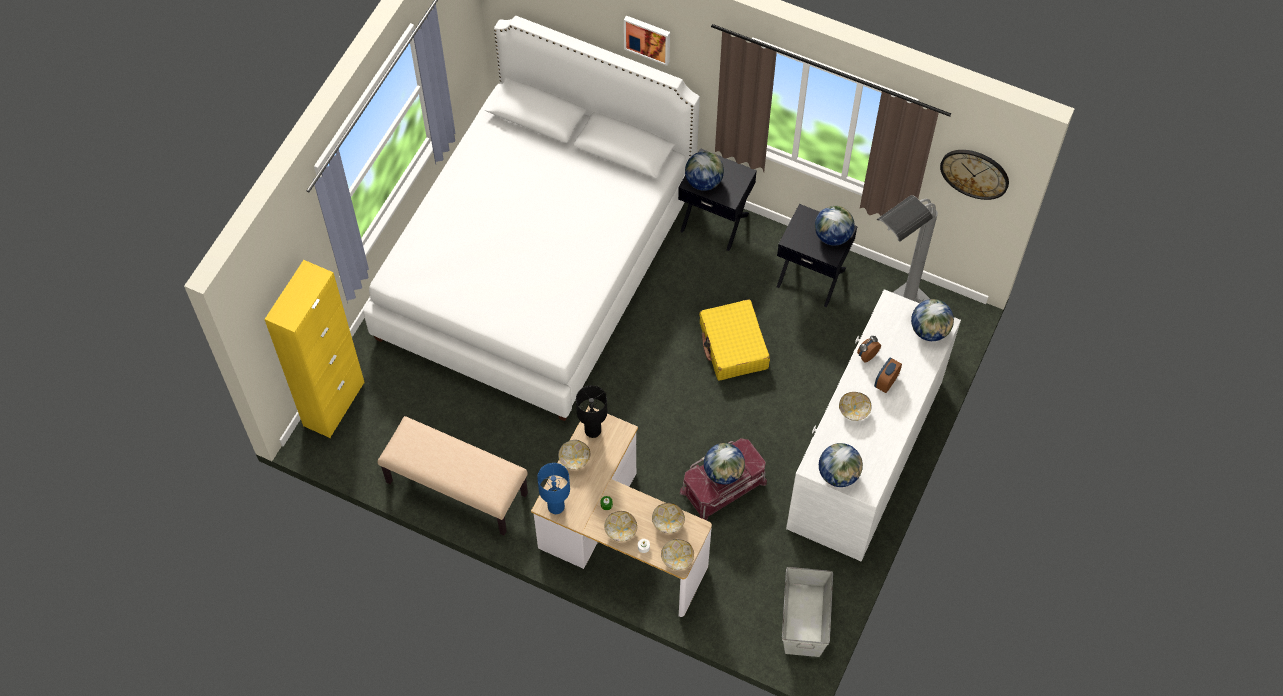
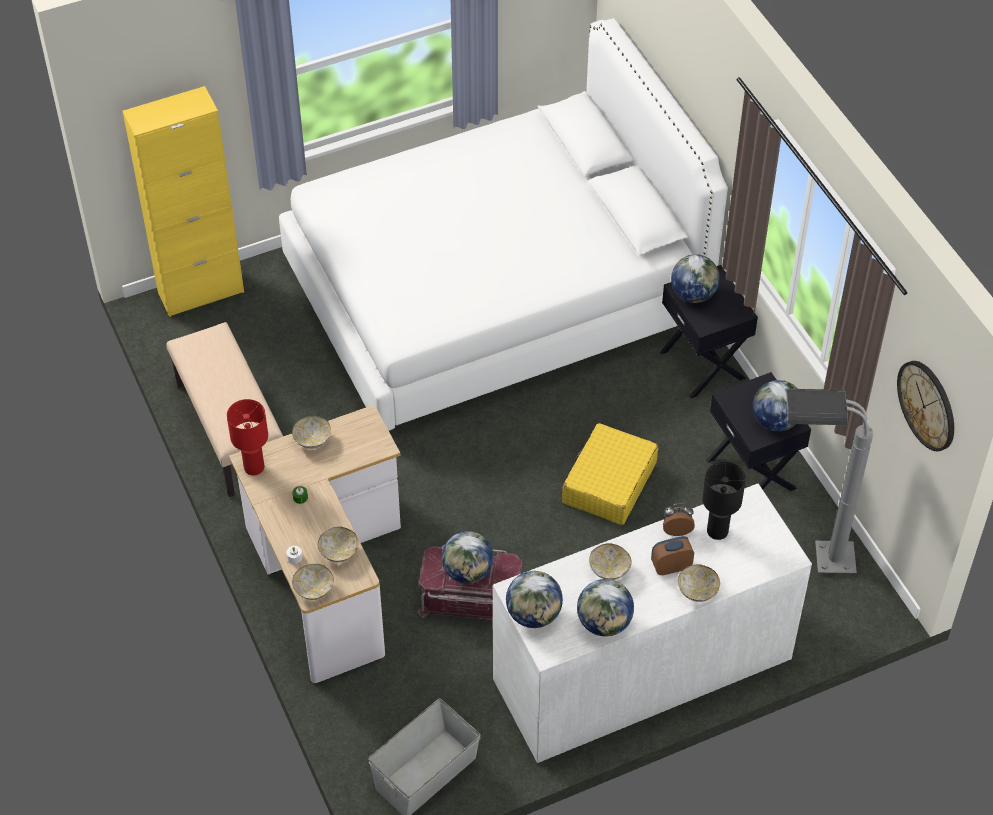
camera: 40 degrees right, 10 degrees down
blue table lamp [537,463,570,514] -> red table lamp [227,399,268,475]
black table lamp [576,385,607,438] -> black table lamp moved to [702,461,746,540]
bowl [604,511,637,542] -> bowl moved to [678,564,720,602]
picture [624,16,670,66] -> none
globe [911,299,954,341] -> globe moved to [577,579,634,637]

